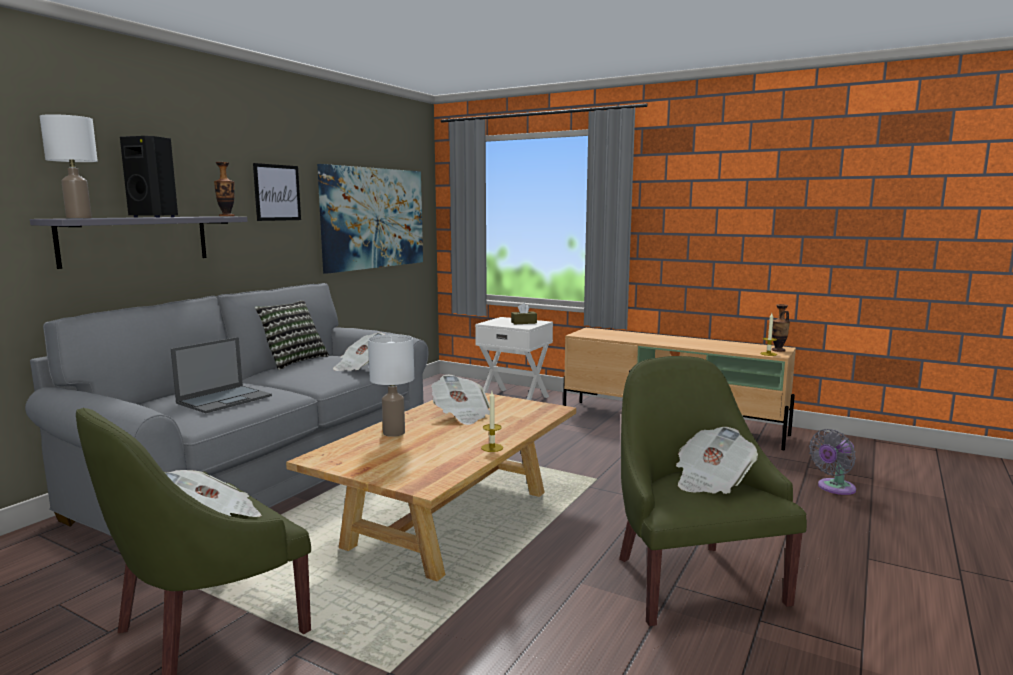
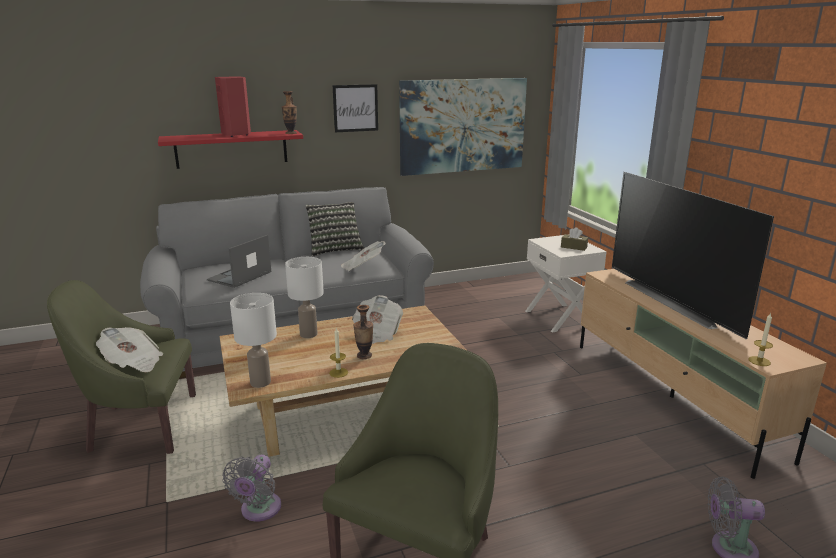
camera: 40 degrees right, 10 degrees up
grey shelf [30,216,248,269] -> red shelf [158,130,303,169]
white table lamp [40,114,98,218] -> white table lamp moved to [230,293,277,388]
black speaker [120,136,178,217] -> red speaker [215,76,251,137]
laptop [171,337,272,413] -> laptop turned 135 degrees clockwise [207,235,272,288]
newspaper [676,427,758,494] -> none
vase [772,304,790,352] -> vase moved to [354,305,373,359]
none -> grey fan [222,455,281,521]
none -> television [612,172,774,339]

